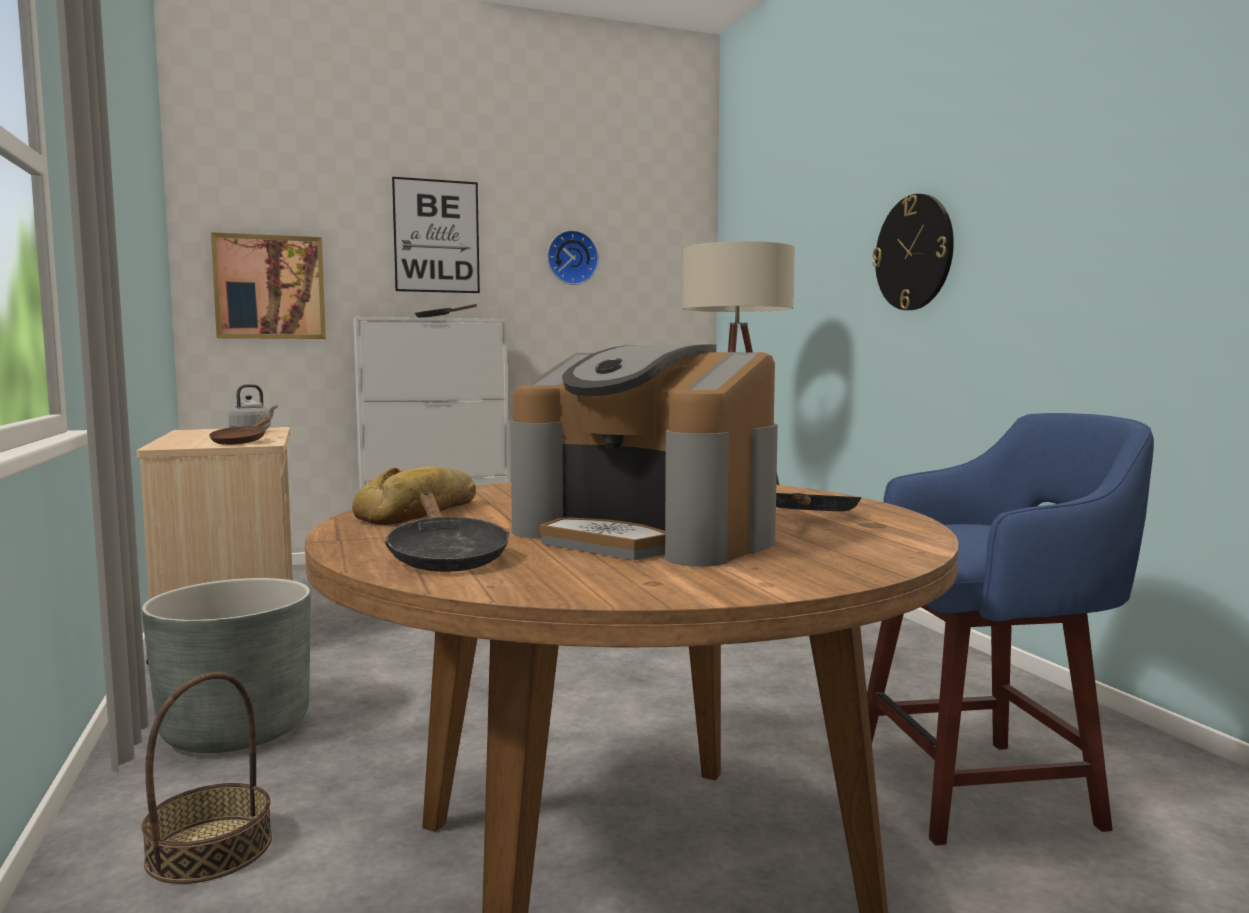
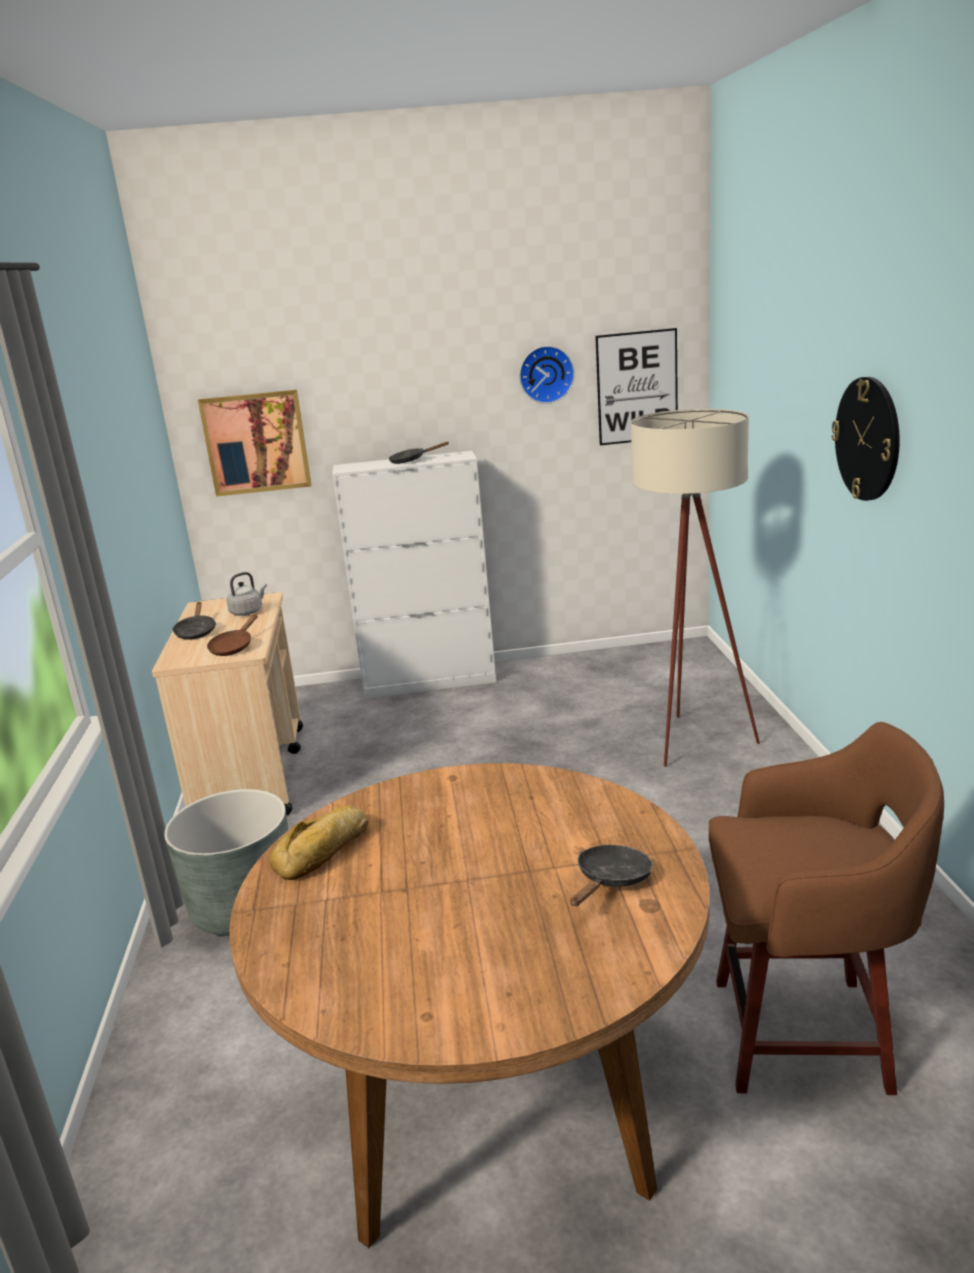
camera: 15 degrees right, 15 degrees up
basket [141,672,272,884] -> none
black frying pan [384,492,509,572] -> black frying pan moved to [172,602,216,640]
picture [392,177,480,293] -> picture moved to [595,328,678,445]
coffee machine [510,344,778,567] -> none
blue stool [867,413,1154,845] -> brown stool [709,722,944,1095]

